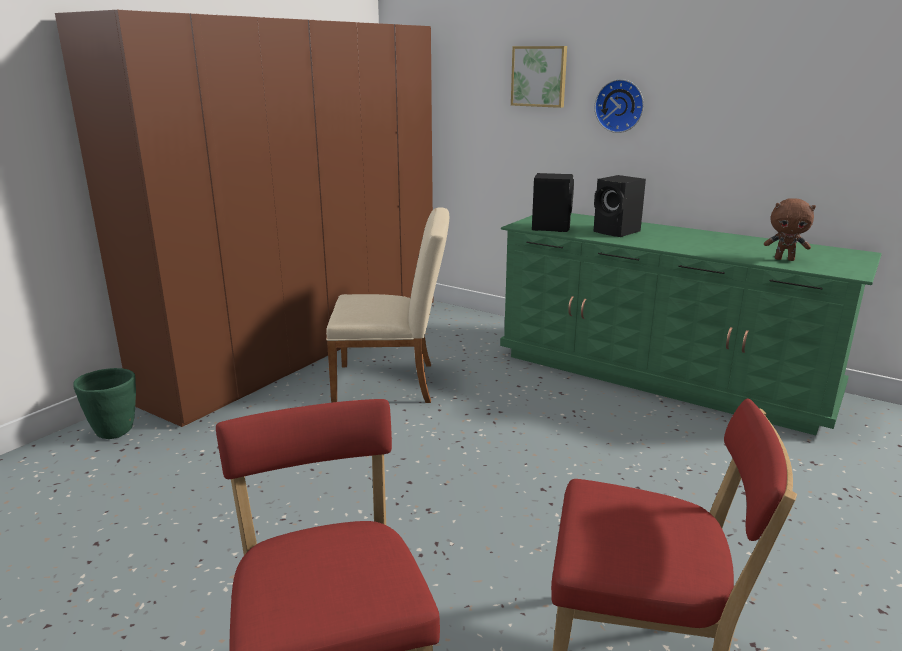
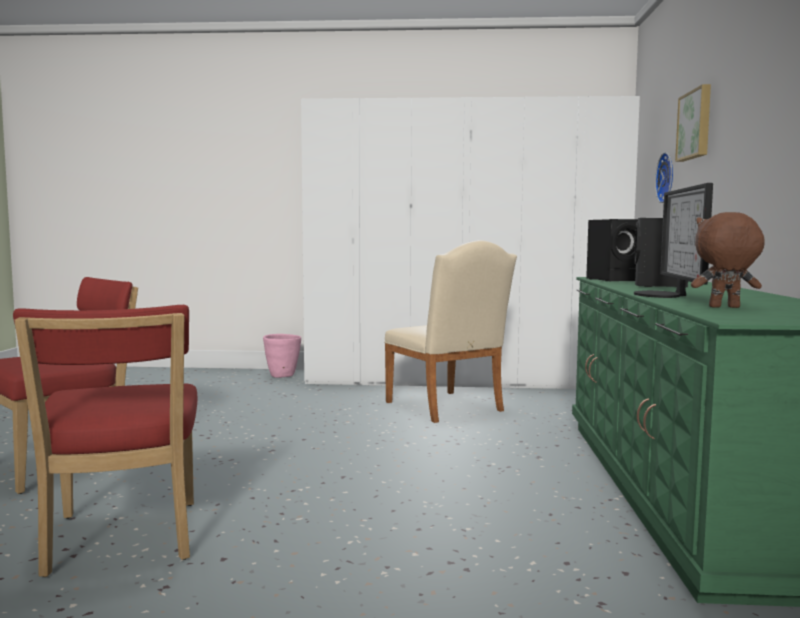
camera: 60 degrees right, 15 degrees down
brown wardrobe [55,10,434,427] -> white wardrobe [301,96,640,389]
green planter [73,368,136,439] -> pink planter [263,334,301,378]
wall clock [595,79,644,133] -> wall clock moved to [655,152,673,203]
brown plush toy [764,198,816,261] -> brown plush toy turned 105 degrees clockwise [691,212,765,308]
none -> monitor [634,183,713,298]

